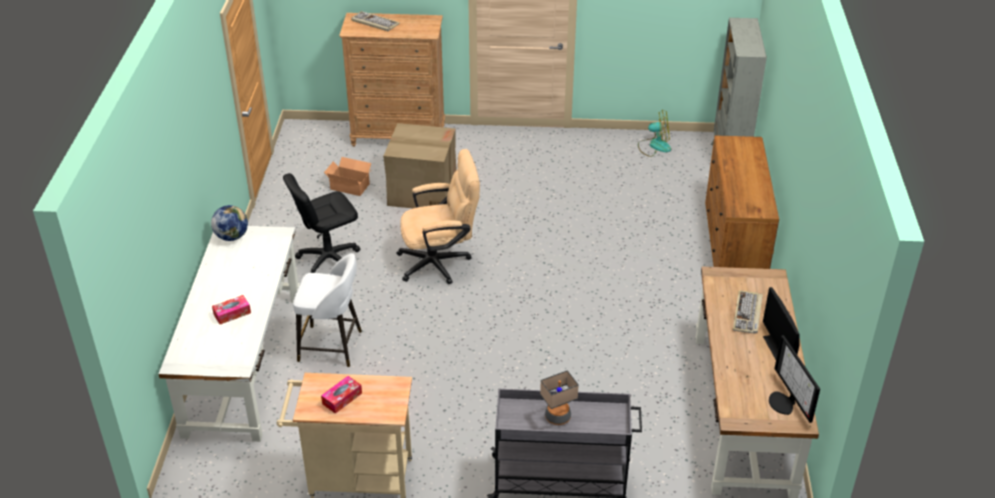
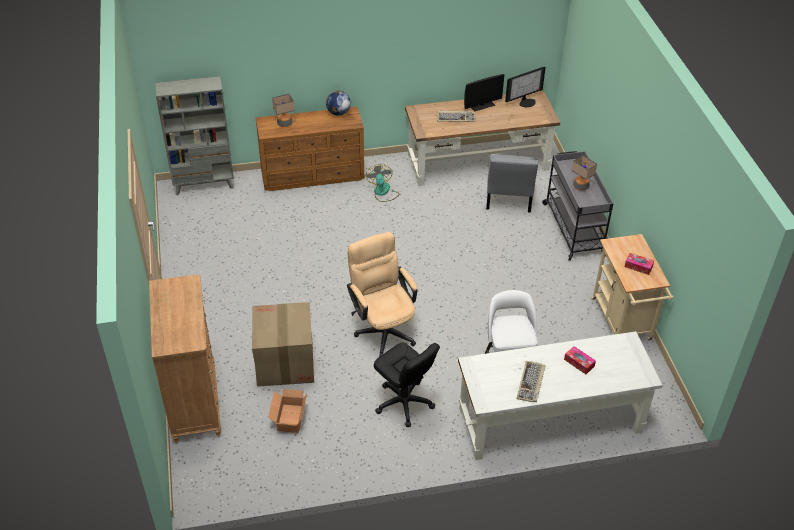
camera: 105 degrees left, 5 degrees up
globe [211,205,248,241] -> globe moved to [326,91,351,116]
keyboard [351,11,400,31] -> keyboard moved to [516,361,545,402]
fan [638,110,671,157] -> fan moved to [365,164,399,202]
none -> table lamp [272,94,295,127]
none -> grey chair [486,155,539,213]

